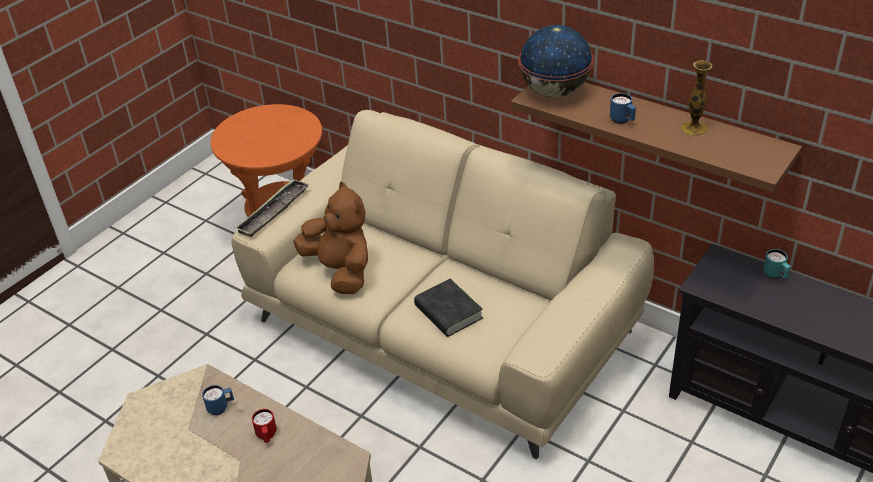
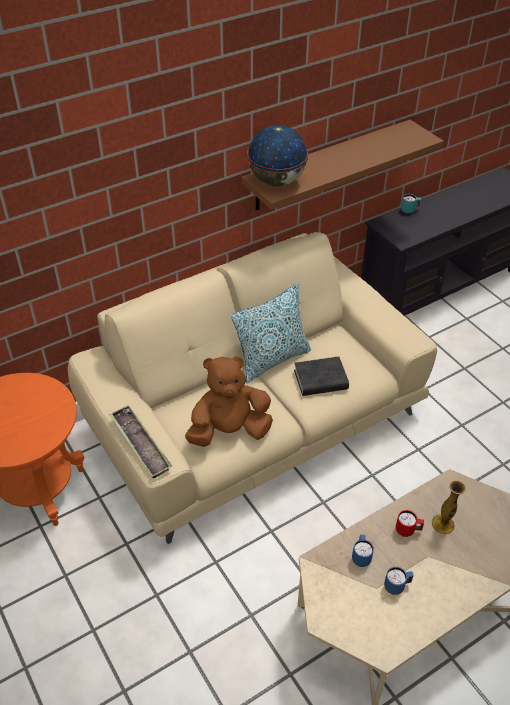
camera: 70 degrees left, 5 degrees up
blue mug [610,93,636,124] -> blue mug moved to [384,567,414,595]
vase [681,60,713,136] -> vase moved to [432,480,466,534]
none -> pillow [231,283,311,383]

